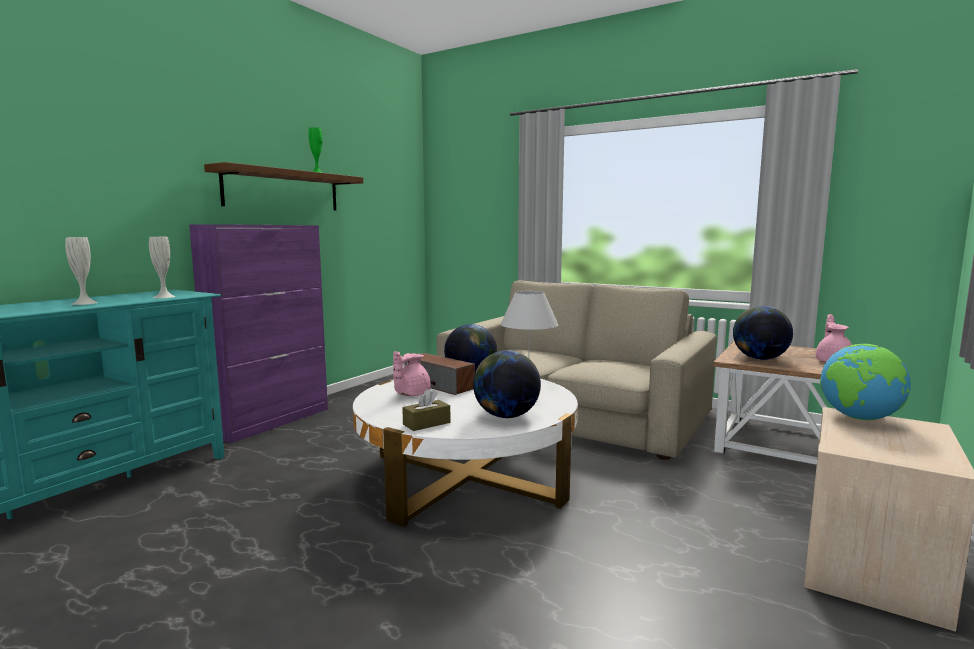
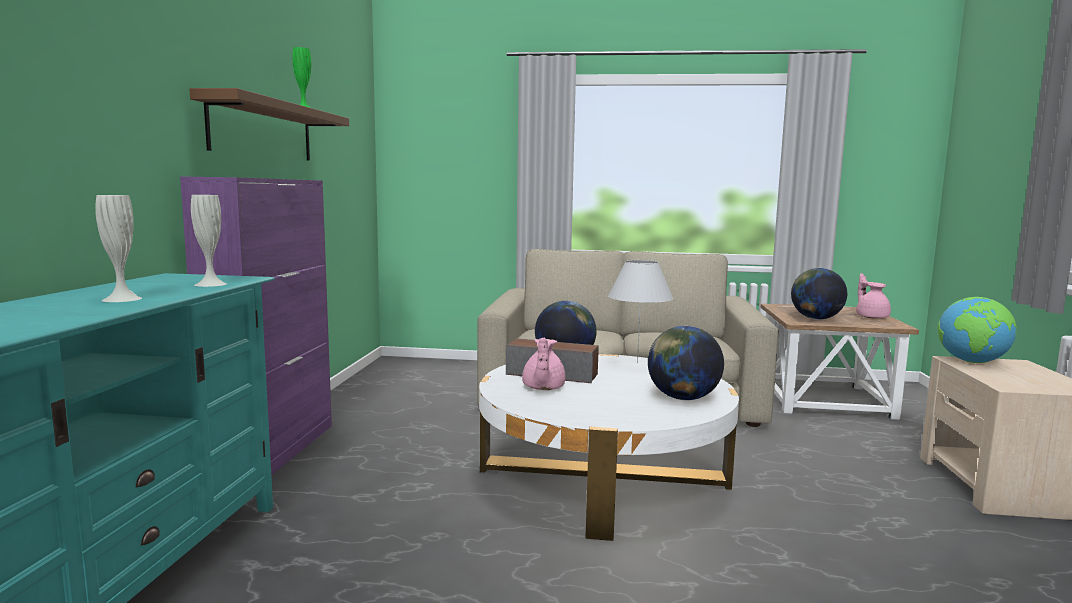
camera: 25 degrees left, 0 degrees up
brown tissue box [402,389,450,431] -> none

